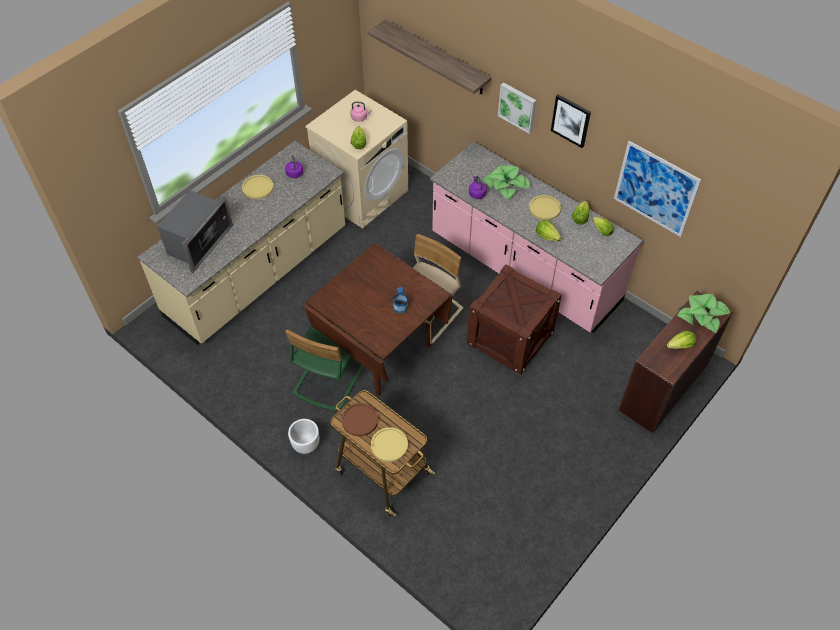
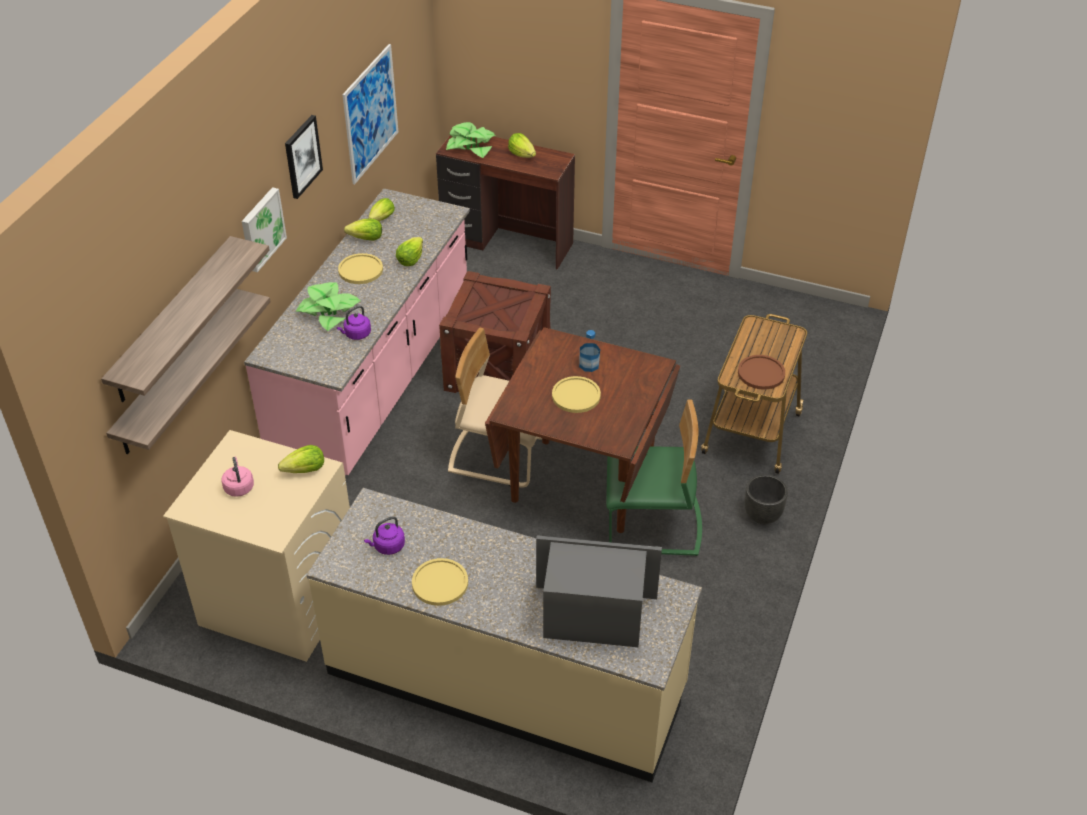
camera: 110 degrees left, 10 degrees down
white planter [288,419,319,454] -> black planter [744,475,788,524]
yellow plate [371,427,408,462] -> yellow plate moved to [552,376,601,413]
none -> shelf [106,289,271,454]

